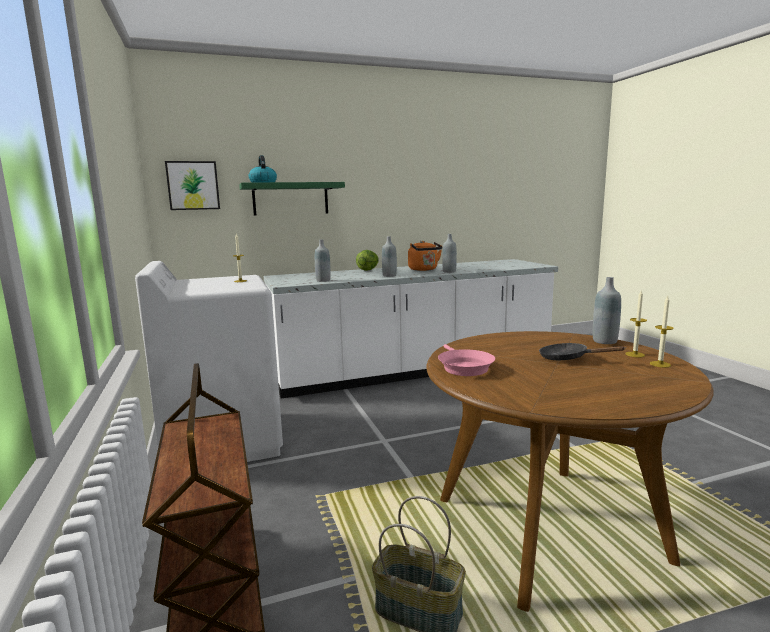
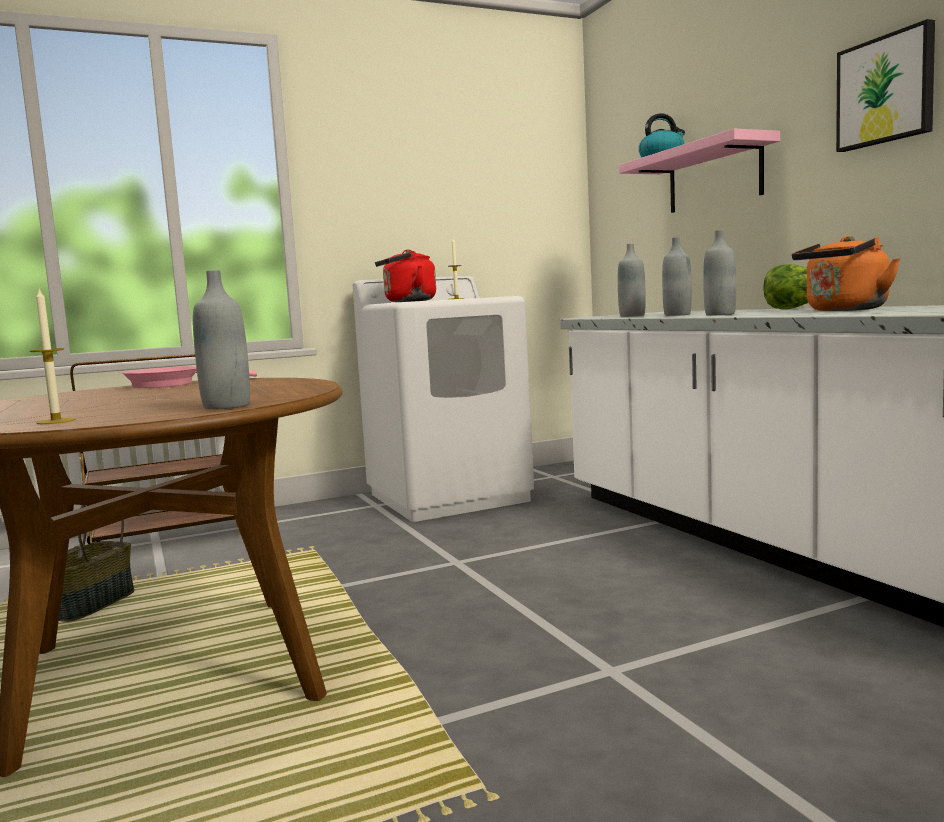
camera: 85 degrees right, 5 degrees down
picture [165,161,220,210] -> picture moved to [836,19,935,152]
green shelf [239,182,345,215] -> pink shelf [619,128,780,213]
grey bottle [442,234,457,273] -> grey bottle moved to [662,237,692,316]
black frying pan [539,343,626,360] -> none
candle [625,290,647,357] -> none
none -> red kettle [375,250,436,302]

